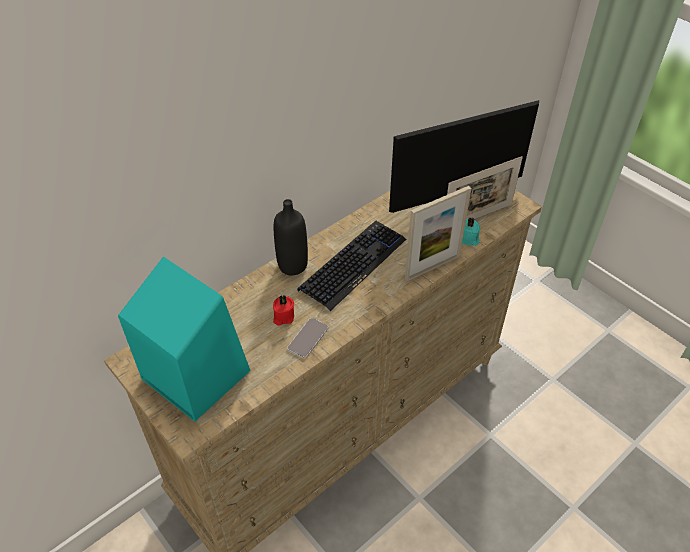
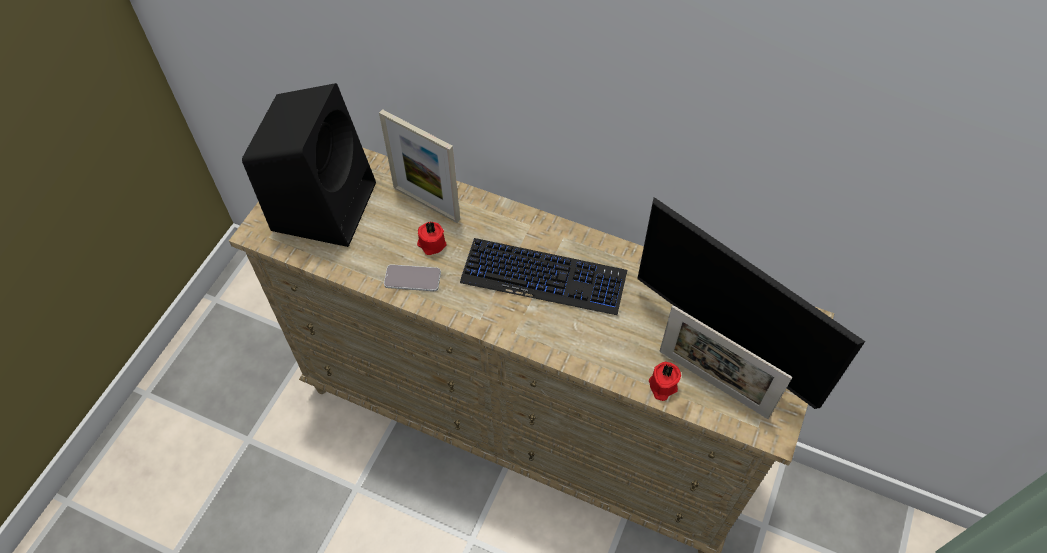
camera: 65 degrees right, 10 degrees up
turquoise speaker [118,257,250,422] -> black speaker [242,83,376,247]
black bottle [274,199,308,276] -> none
picture frame [405,186,471,281] -> picture frame moved to [379,109,460,223]
turquoise candle [462,218,480,246] -> red candle [649,362,681,401]

